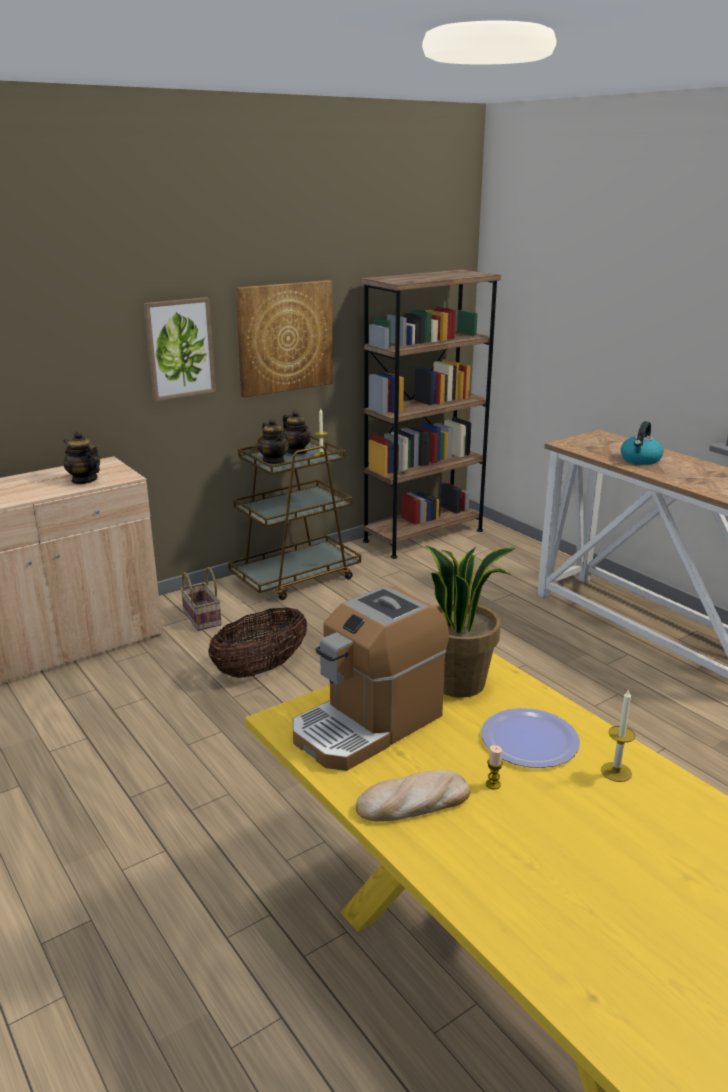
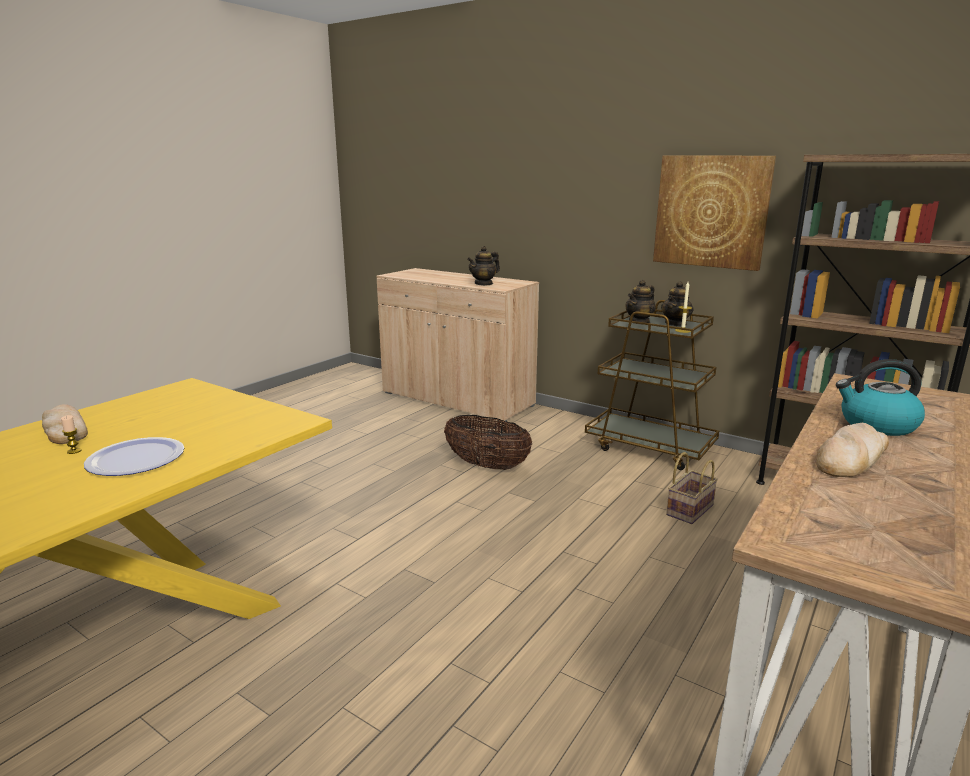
camera: 70 degrees right, 5 degrees down
teapot [63,431,100,484] -> teapot turned 150 degrees counterclockwise [467,246,500,286]
picture [144,297,216,401] -> none
basket [180,567,222,631] -> basket moved to [666,452,718,524]
coffee machine [293,585,449,771] -> none
potted plant [425,546,516,698] -> none
candle [601,689,636,782] -> none
none -> bread [816,423,889,477]

